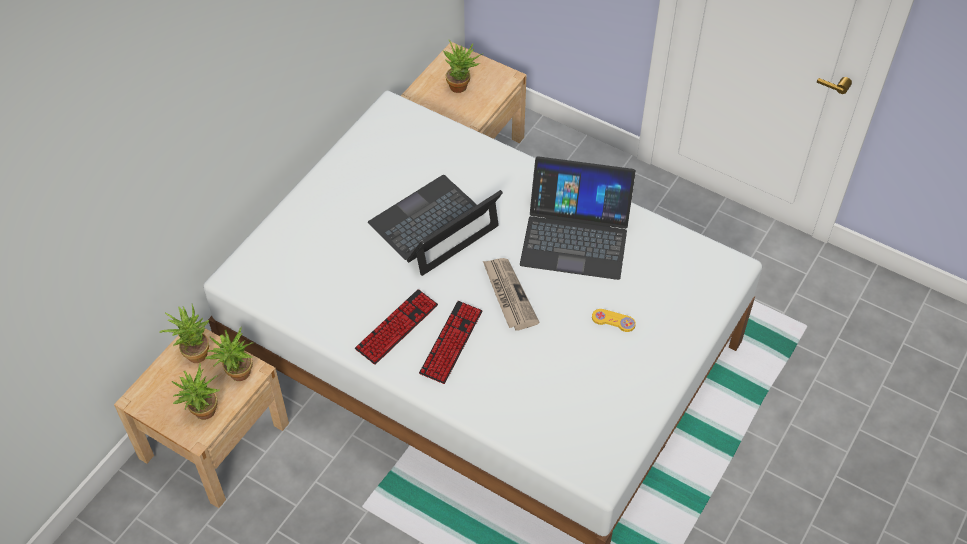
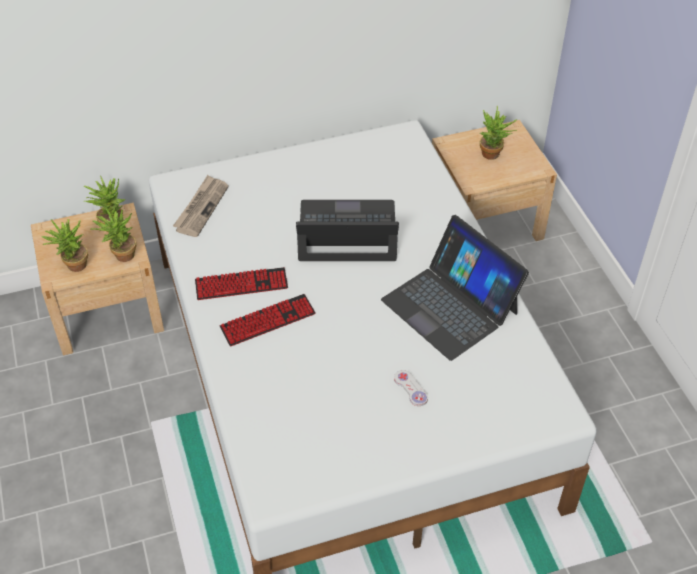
camera: 40 degrees right, 5 degrees down
newspaper [483,258,539,331] -> newspaper moved to [173,175,229,237]
yellow game controller [592,309,636,332] -> white game controller [394,370,428,406]

